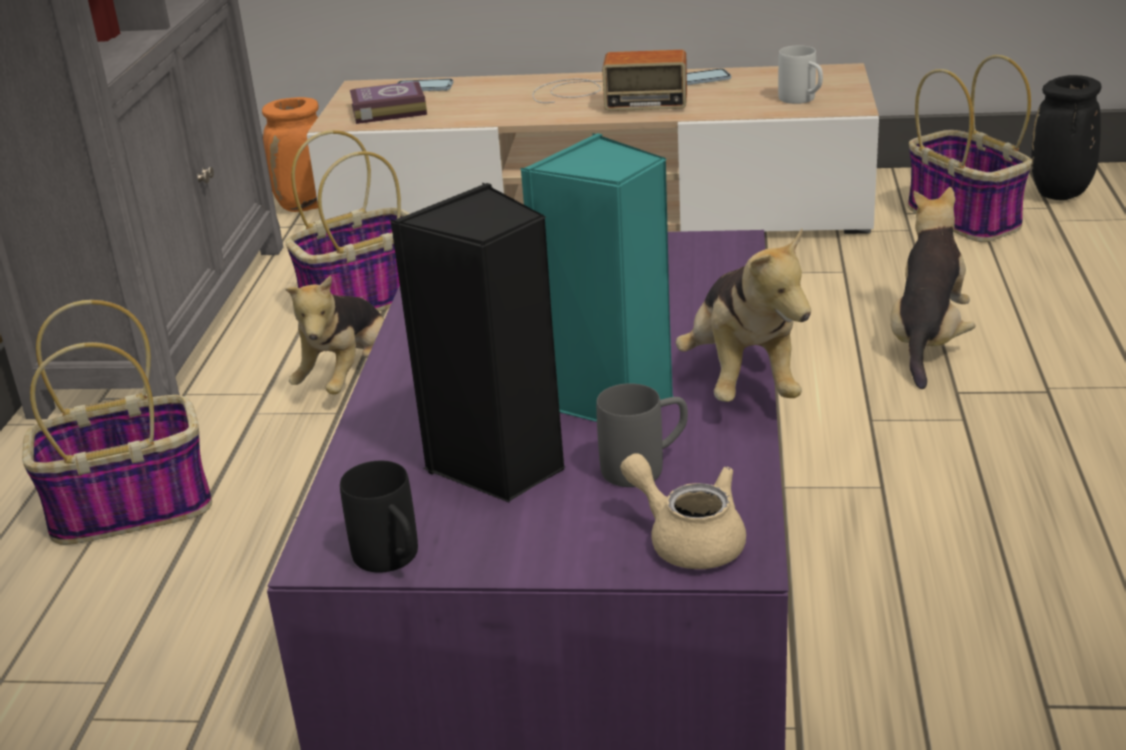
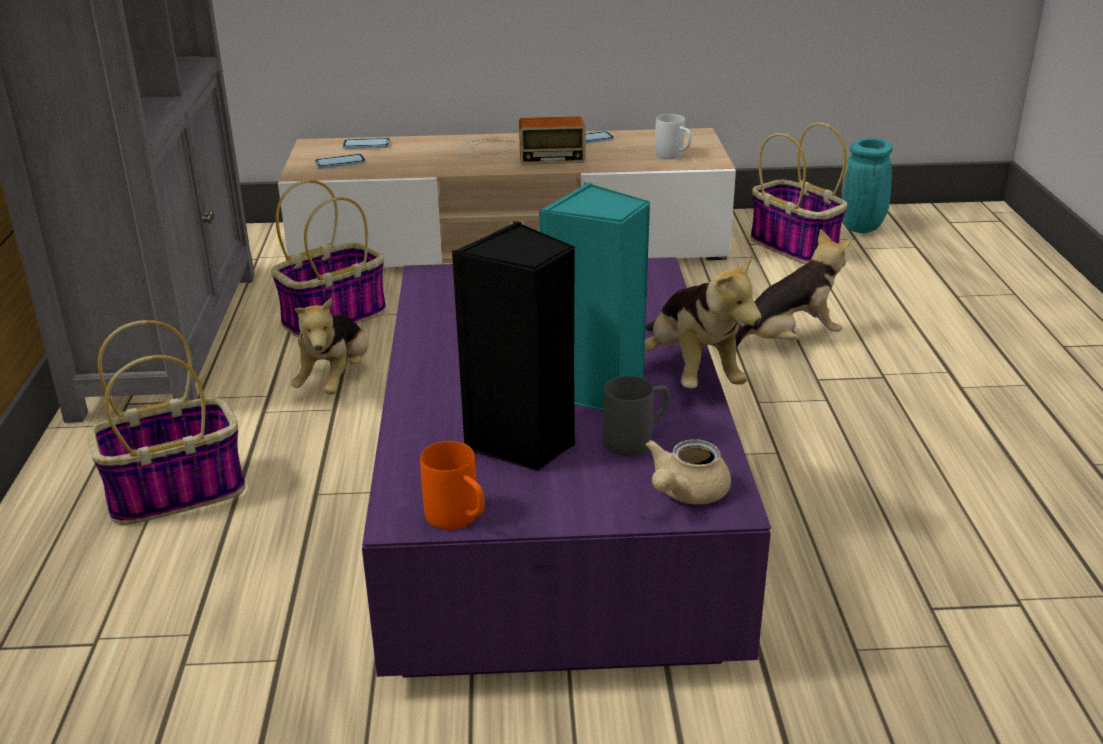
camera: 10 degrees left, 0 degrees up
orange vase [262,97,319,212] -> none
black mug [340,461,418,573] -> orange mug [420,441,484,530]
book [350,81,427,124] -> phone [315,154,366,169]
beige teapot [620,453,746,569] -> beige teapot turned 90 degrees counterclockwise [645,439,731,504]
plush toy [890,187,976,389] -> plush toy turned 60 degrees clockwise [735,229,852,348]
black vase [1031,75,1101,200] -> turquoise vase [841,138,893,233]

